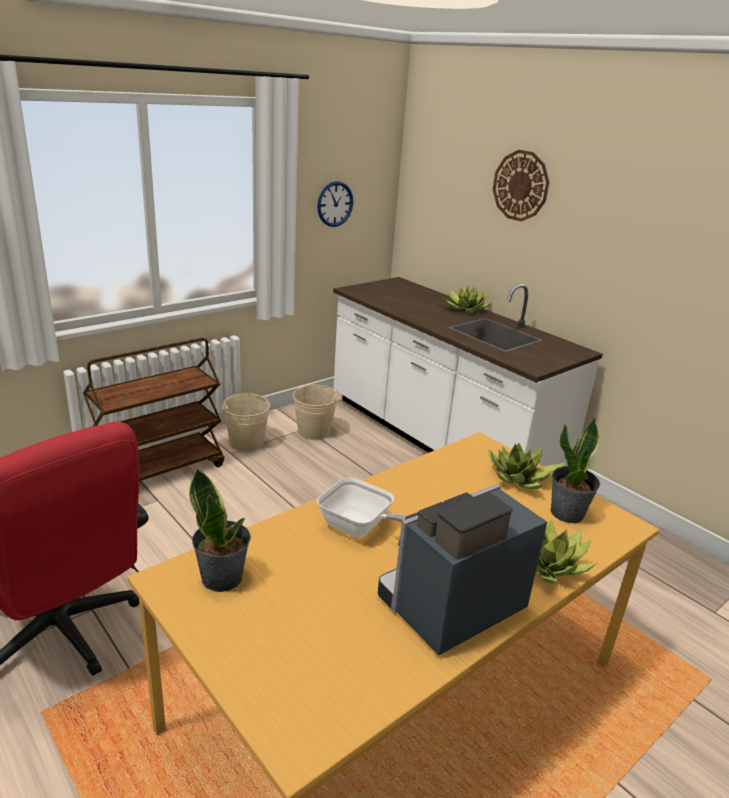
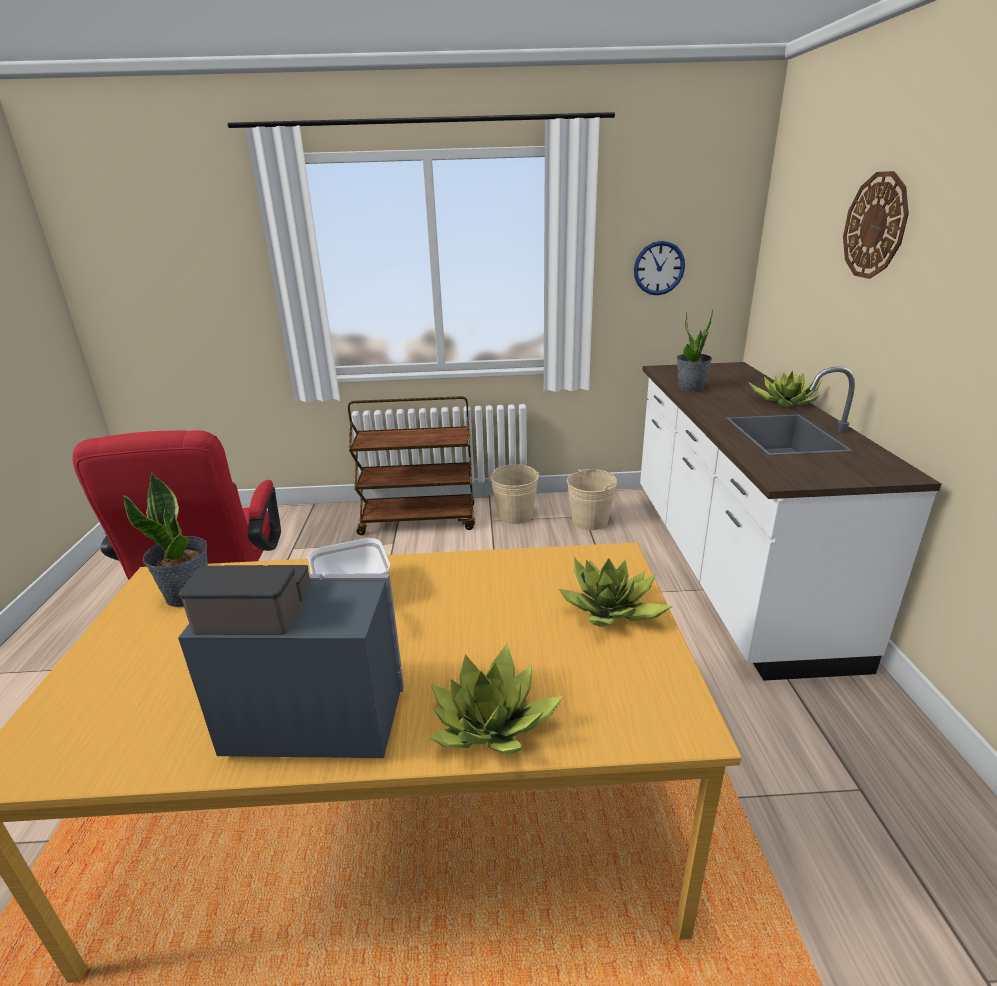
camera: 40 degrees right, 0 degrees up
potted plant [550,418,600,523] -> potted plant moved to [676,310,713,392]

